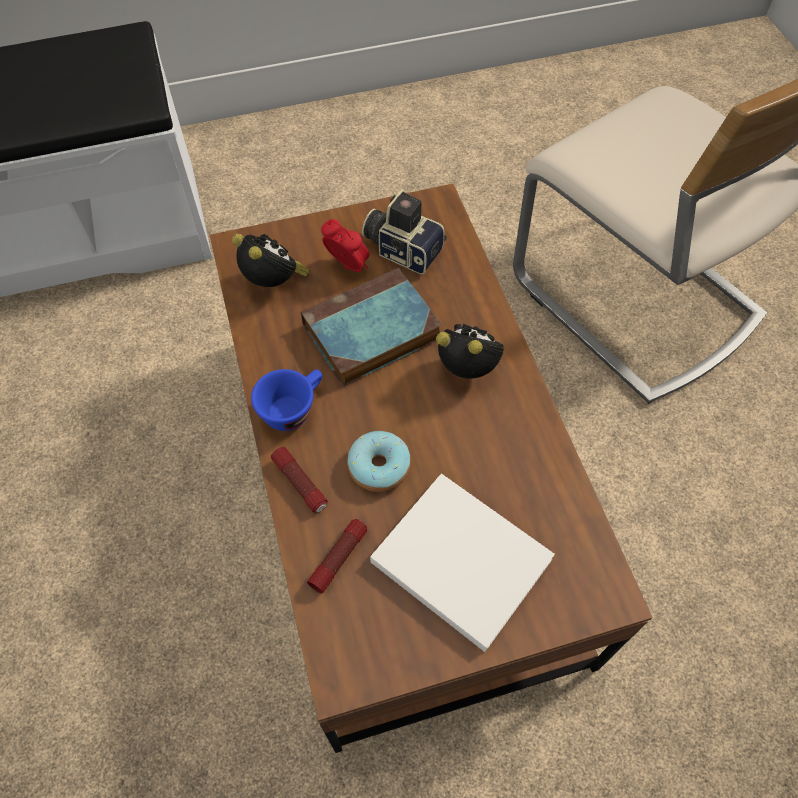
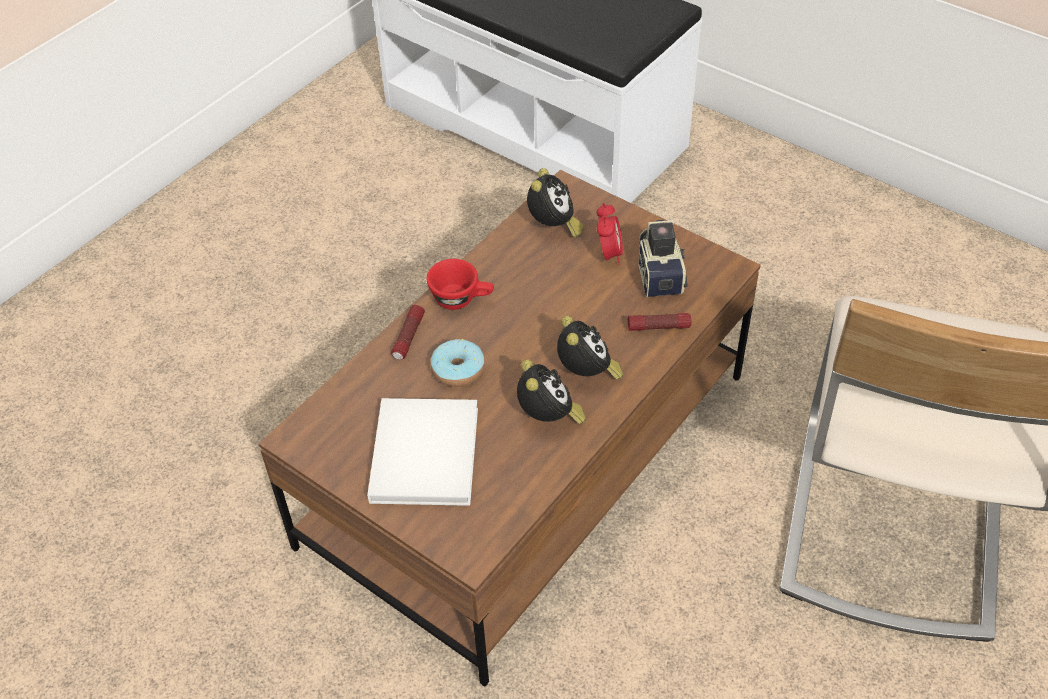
camera: 55 degrees right, 10 degrees down
blue cup [251,369,323,431] -> red cup [427,259,494,310]
book [301,268,442,387] -> none
flashlight [307,519,367,594] -> flashlight moved to [628,313,692,331]
none -> alarm clock [517,359,586,424]

